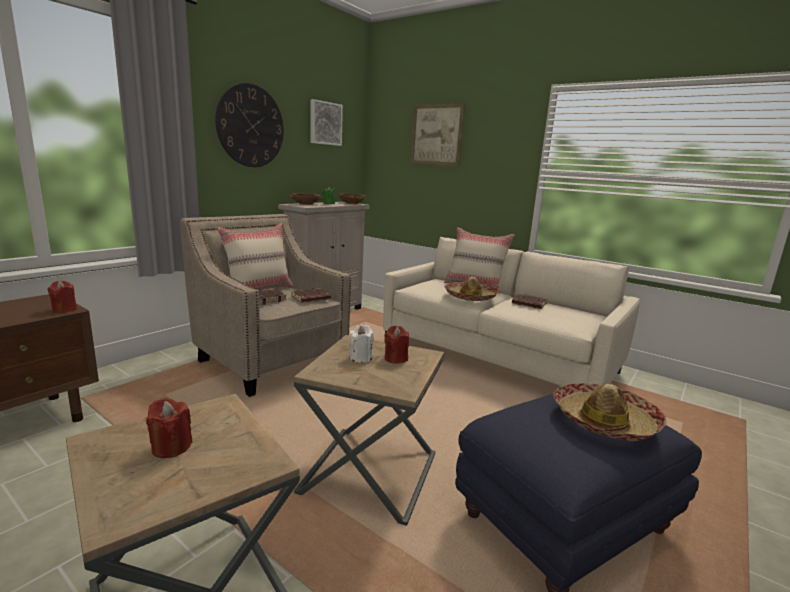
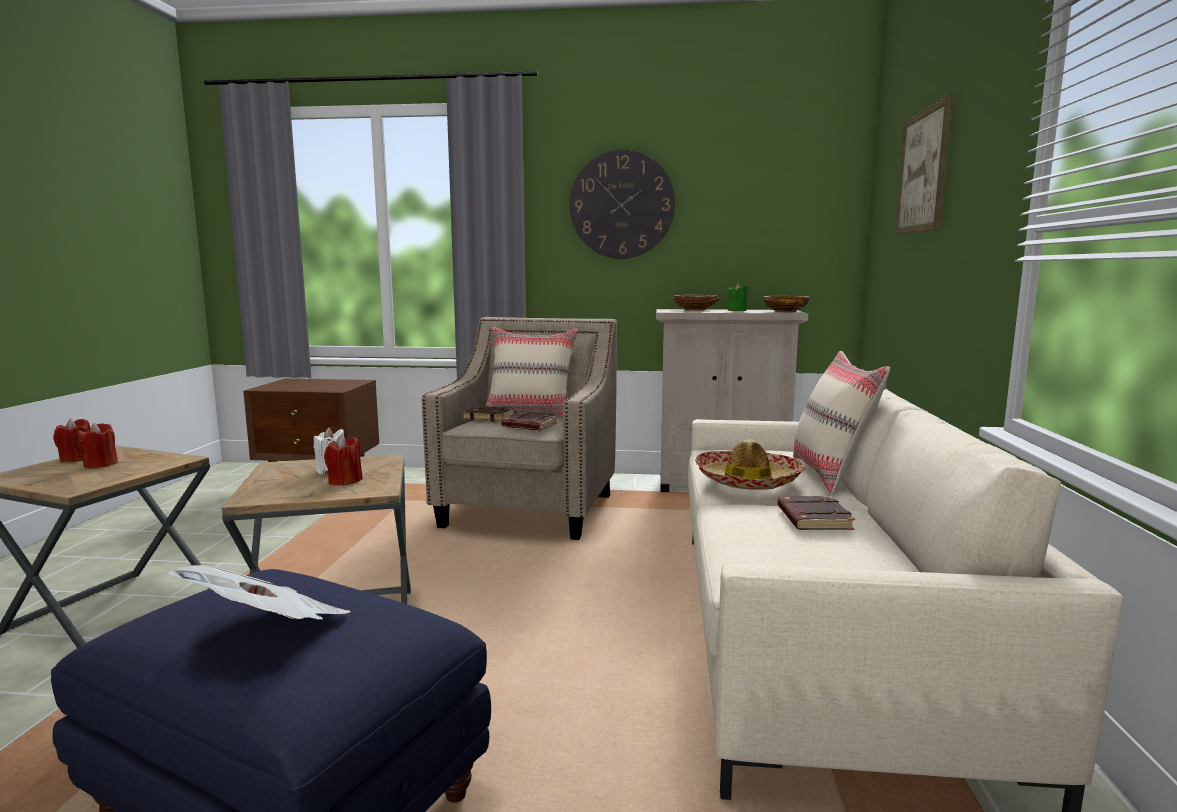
camera: 60 degrees right, 5 degrees down
red candle [48,280,77,313] -> red candle moved to [53,418,90,462]
picture [310,99,343,146] -> none
hat [553,383,667,441] -> newspaper [166,565,350,620]

